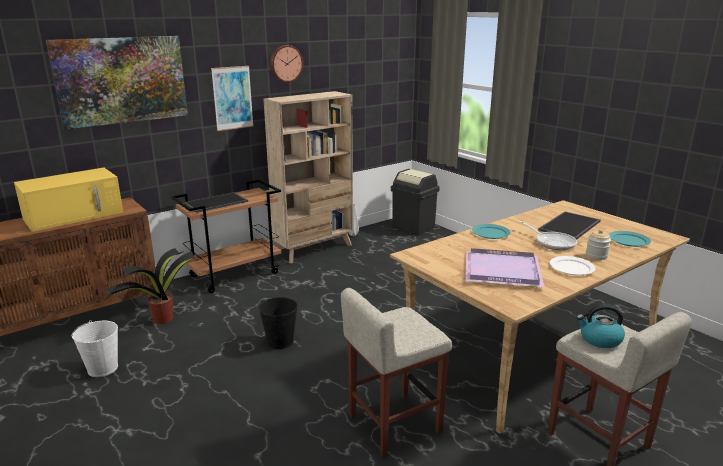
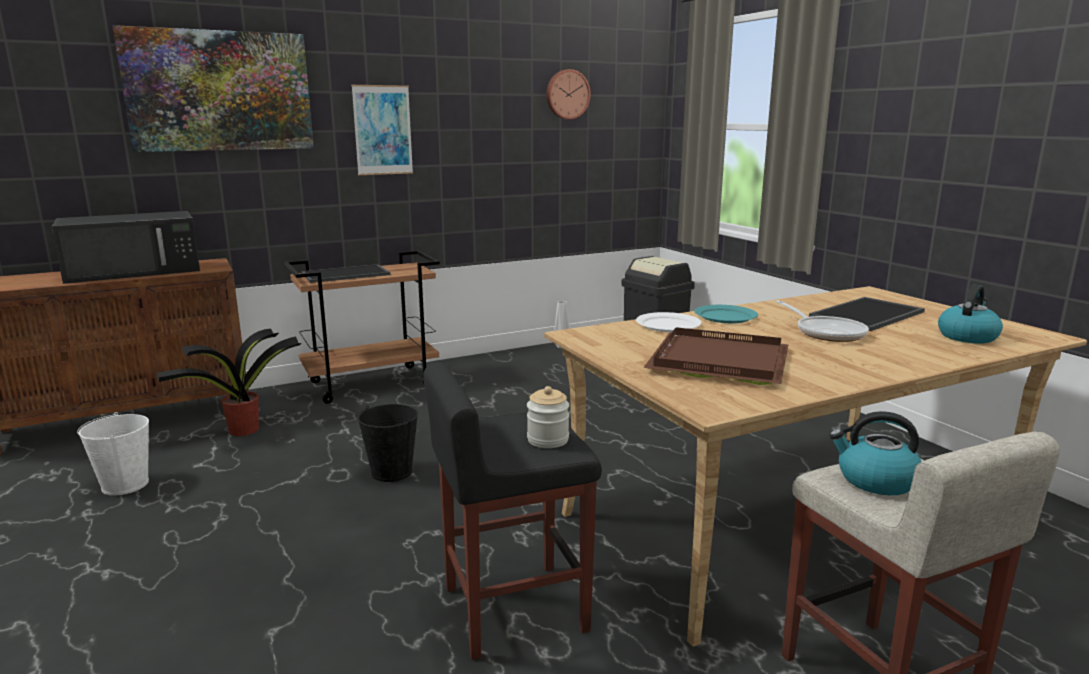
camera: 10 degrees right, 5 degrees down
yellow microwave [14,168,123,232] -> black microwave [52,211,200,284]
beige bookcase [264,91,353,263] -> none
wall clock [270,45,304,83] -> wall clock moved to [546,69,591,119]
beige stool [341,288,452,457] -> black stool [423,362,602,660]
purple tray [465,248,545,288] -> brown tray [643,327,789,385]
white plate [550,256,596,275] -> white plate moved to [636,312,701,332]
jar [586,229,611,260] -> jar moved to [527,386,569,448]
turquoise plate [609,231,651,247] -> kettle [938,284,1003,344]

